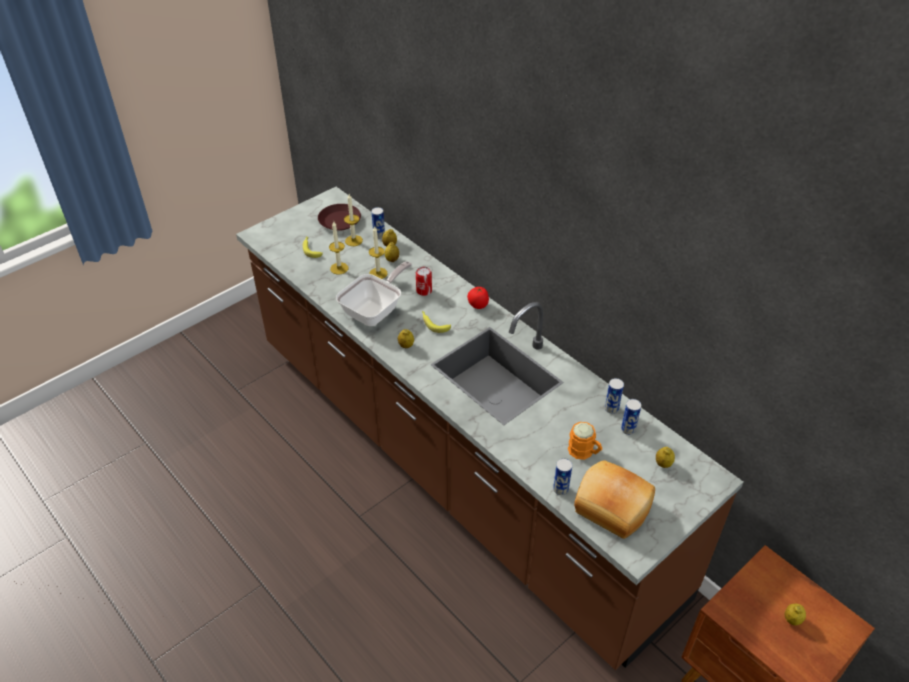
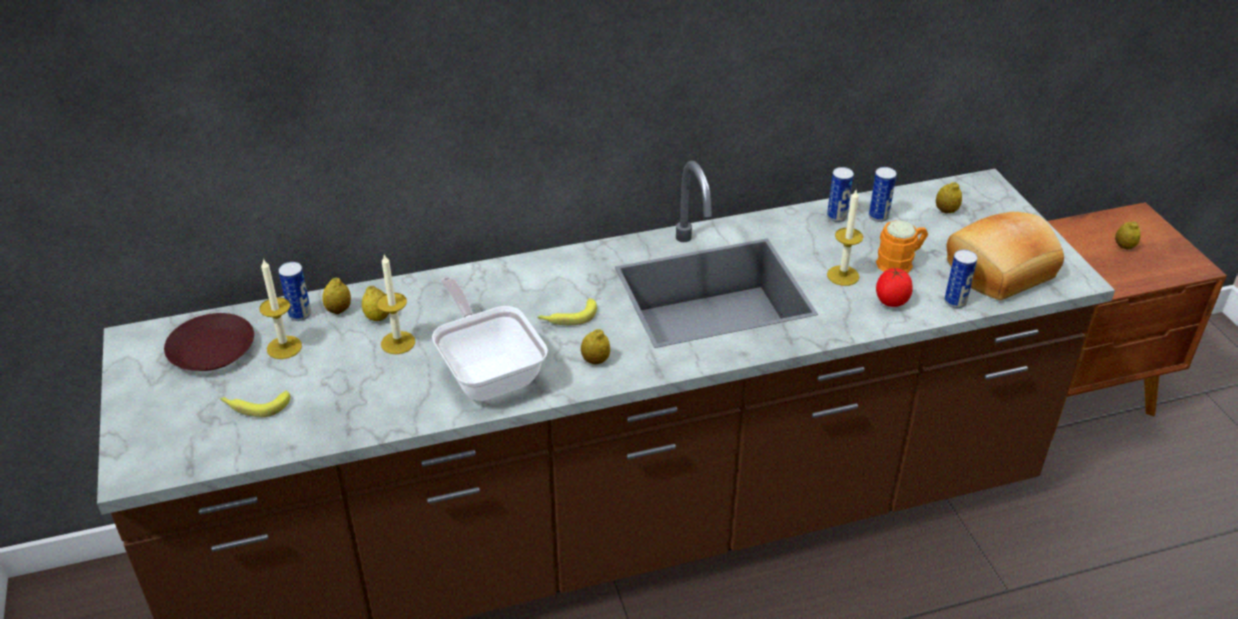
camera: 65 degrees left, 5 degrees down
candle [329,221,348,275] -> candle moved to [827,190,863,286]
can [416,267,432,296] -> none
tomato [467,287,489,309] -> tomato moved to [876,268,913,307]

